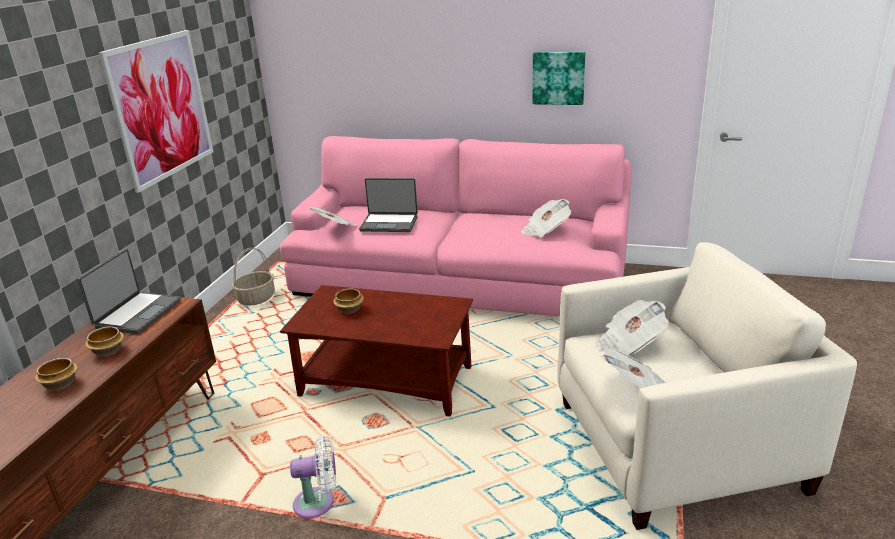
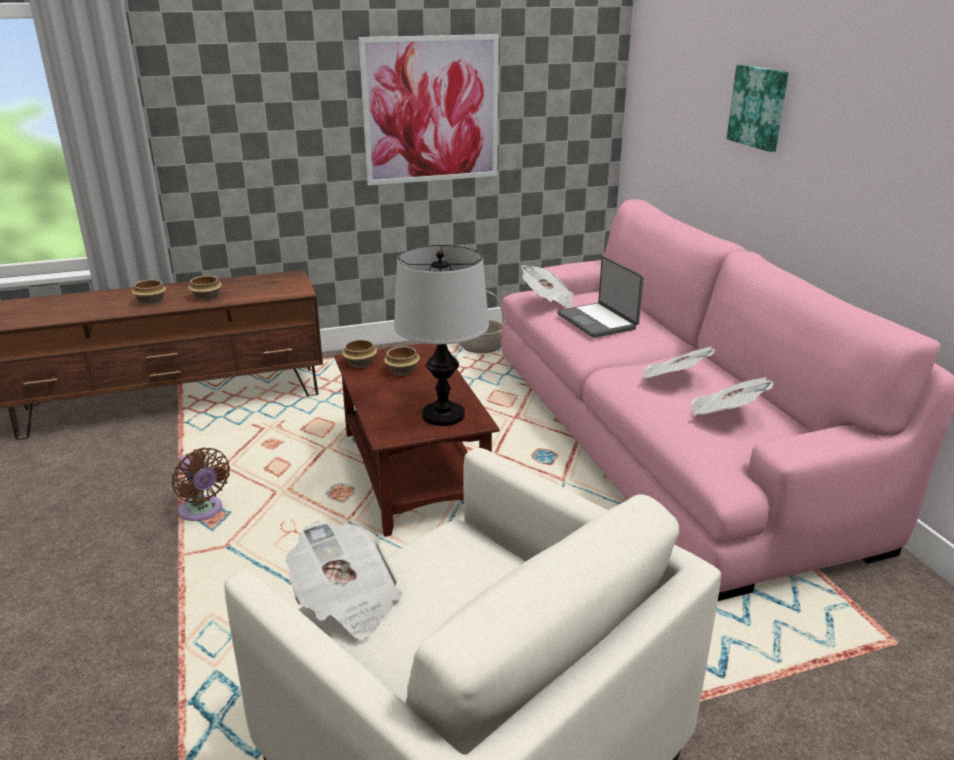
camera: 55 degrees right, 0 degrees up
laptop [77,249,181,334] -> none
white fan [290,436,336,520] -> brown fan [172,447,230,521]
picture [533,52,585,105] -> picture moved to [727,65,789,152]
newspaper [596,300,669,356] -> newspaper moved to [641,346,715,379]
none -> bowl [342,339,377,368]
none -> table lamp [394,245,489,426]

